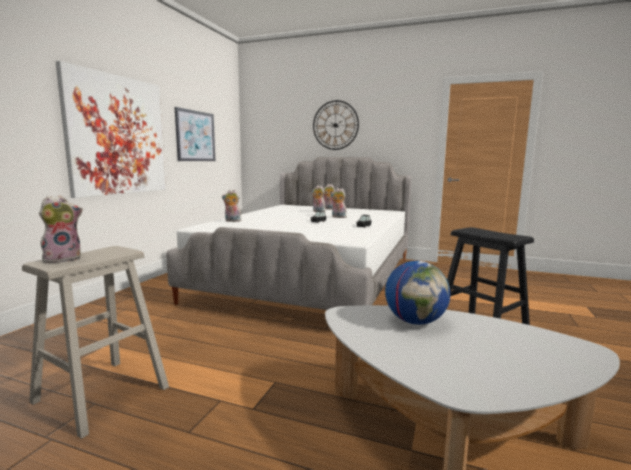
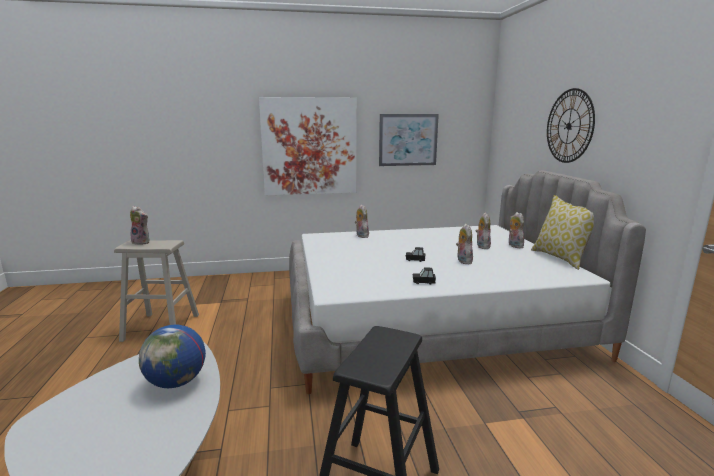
camera: 60 degrees right, 5 degrees up
none -> pillow [531,195,594,270]

